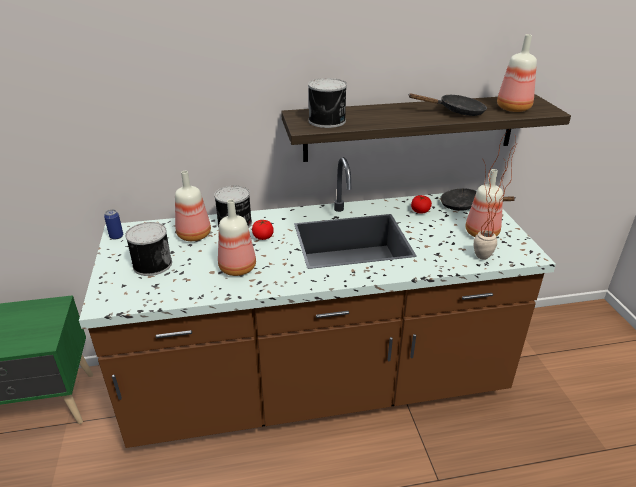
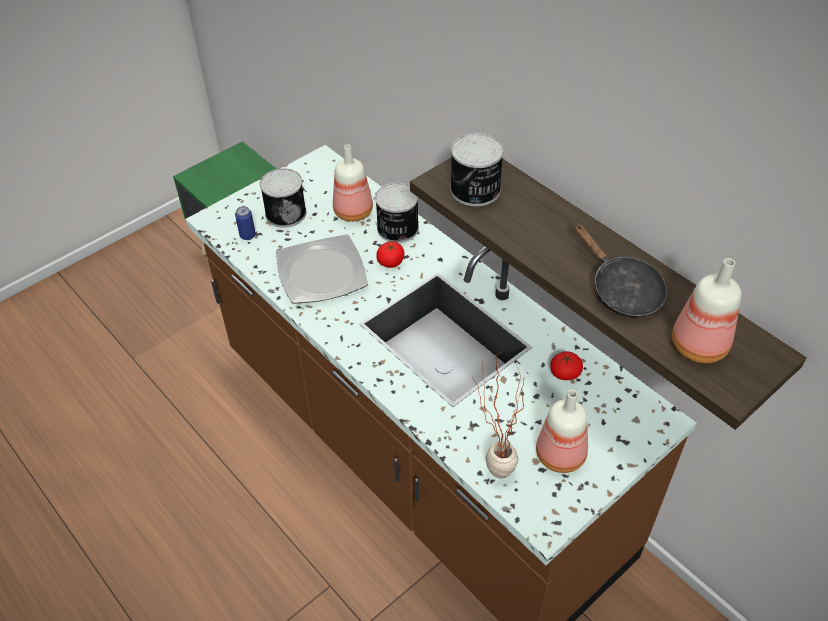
camera: 60 degrees right, 15 degrees up
can [104,209,123,240] -> can moved to [235,206,256,240]
bottle [218,199,256,276] -> plate [276,234,368,304]
black frying pan [440,188,515,211] -> none

